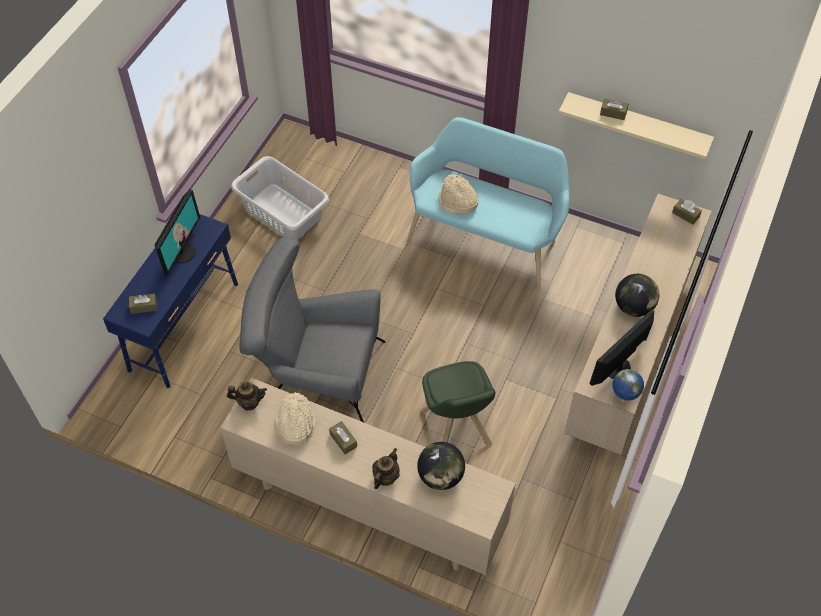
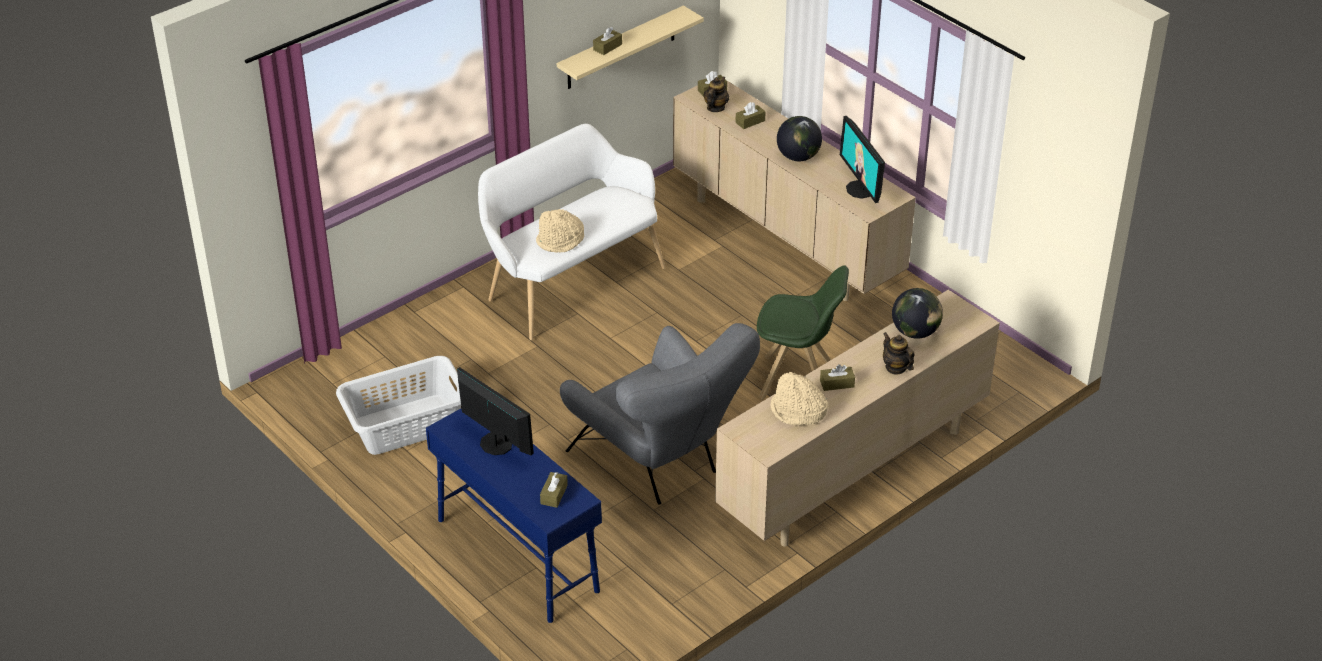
camera: 65 degrees left, 15 degrees down
teapot [227,381,267,410] -> teapot moved to [703,76,729,112]
grey armchair [239,237,385,422] -> grey armchair turned 75 degrees counterclockwise [560,323,760,504]
turquoise bench [406,117,570,290] -> white bench [478,124,666,340]
globe [612,369,644,402] -> none
none -> brown tissue box [735,102,766,129]

